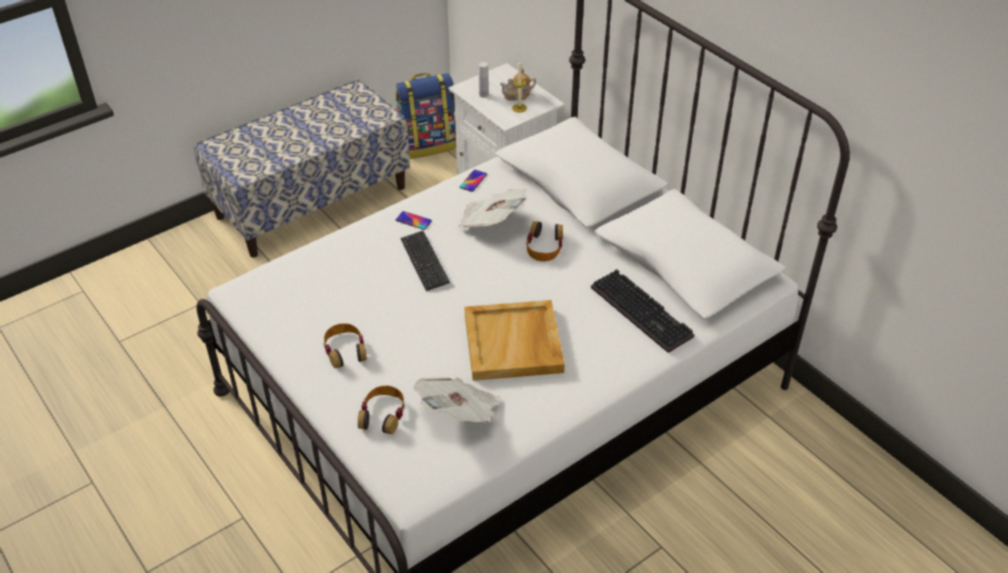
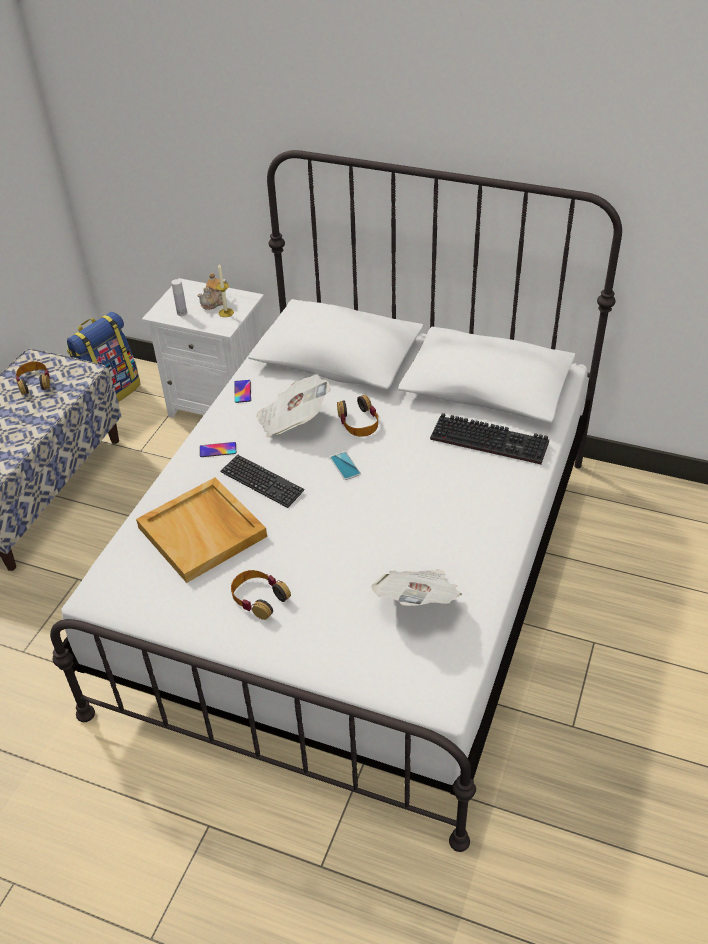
camera: 30 degrees left, 0 degrees up
headphones [358,386,405,434] -> headphones moved to [16,362,50,395]
beige tray [464,300,565,381] -> beige tray moved to [136,477,267,583]
none -> phone [330,452,361,480]

